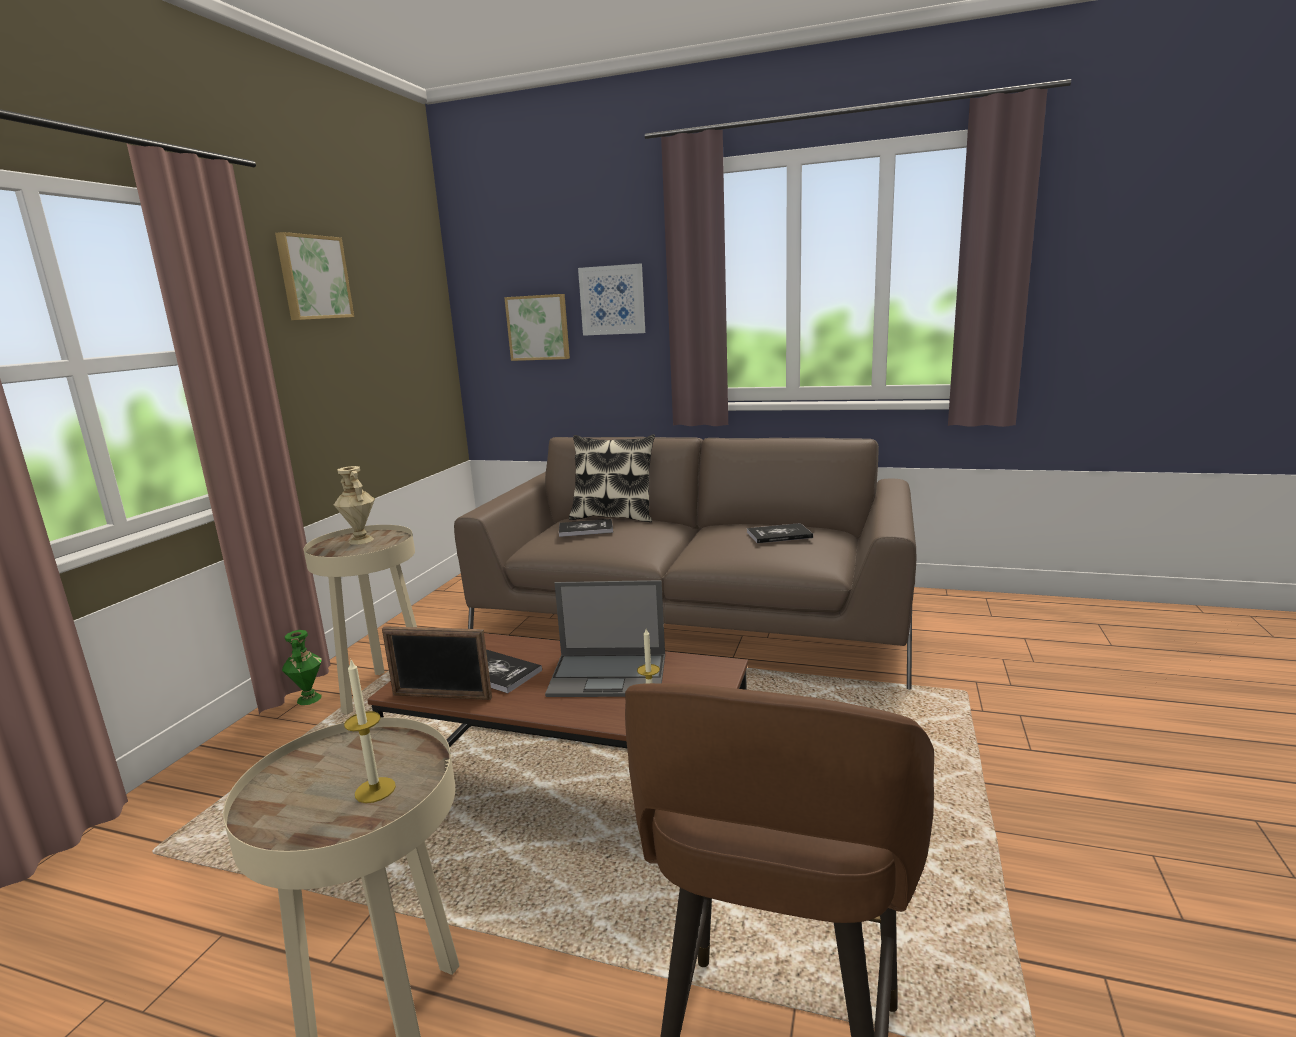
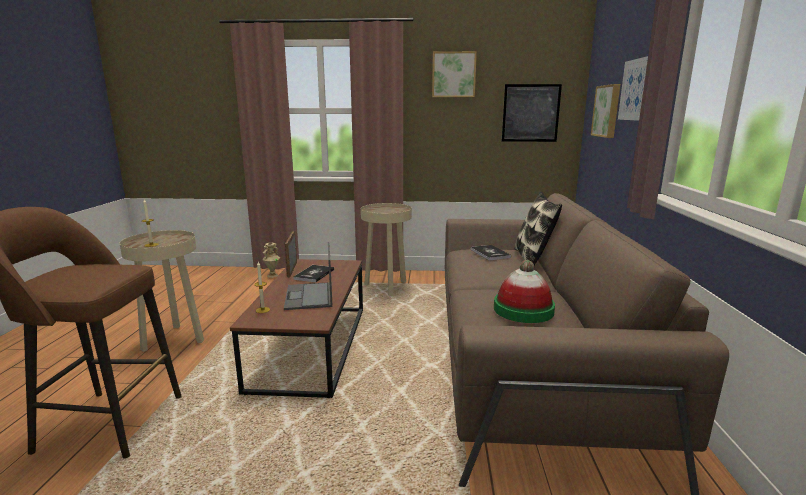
camera: 75 degrees right, 0 degrees up
green vase [282,630,322,705] -> none
beige vase [334,466,375,545] -> beige vase moved to [262,243,280,278]
book [747,523,813,543] -> hat [494,260,555,323]
none -> picture [502,84,562,142]

